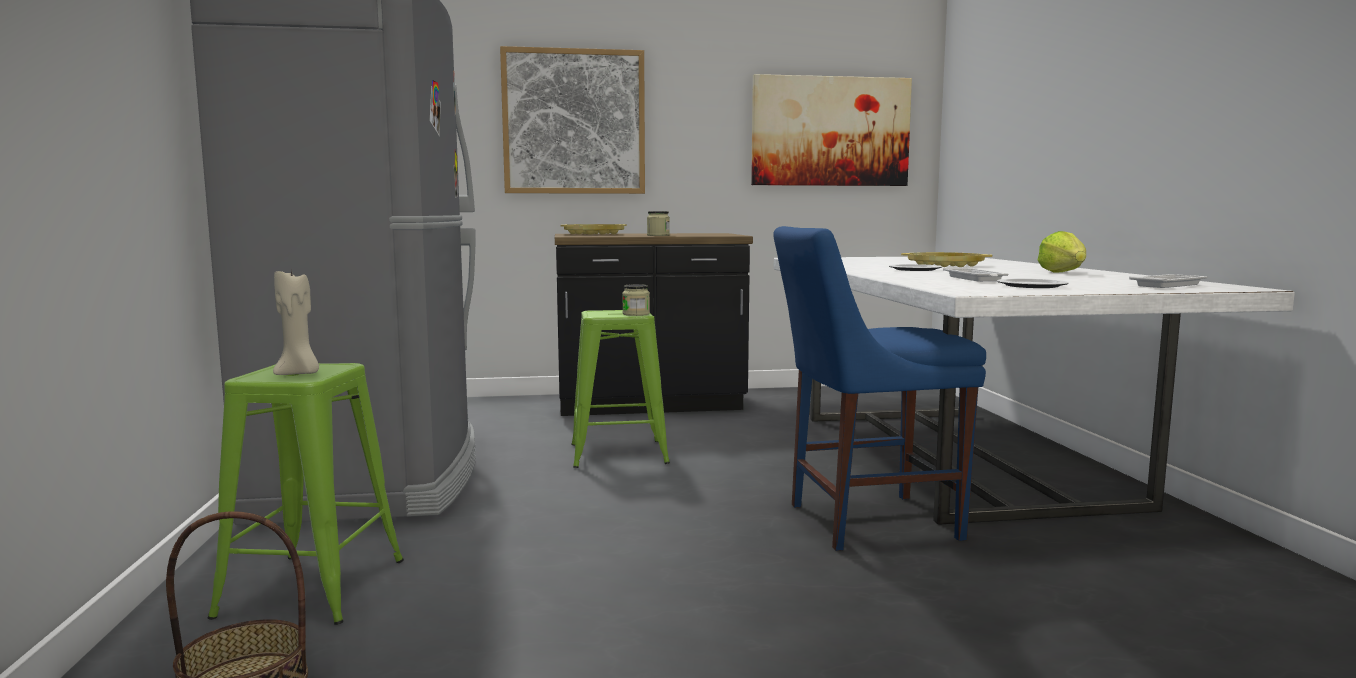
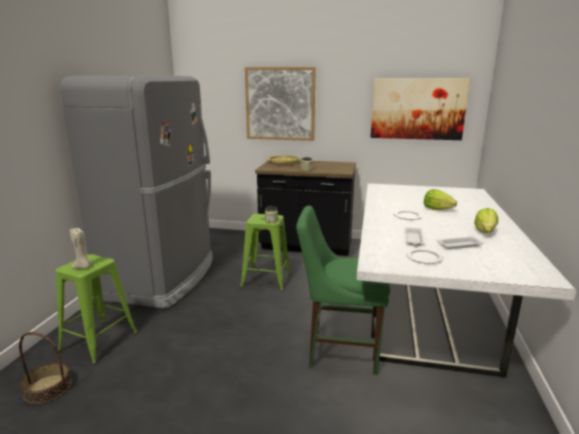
camera: 20 degrees right, 10 degrees up
blue chair [773,226,986,551] -> green chair [296,206,390,375]
yellow tray [901,252,992,267] -> lettuce [424,189,457,210]
white tray [1129,274,1207,288] -> white tray moved to [437,237,484,249]

